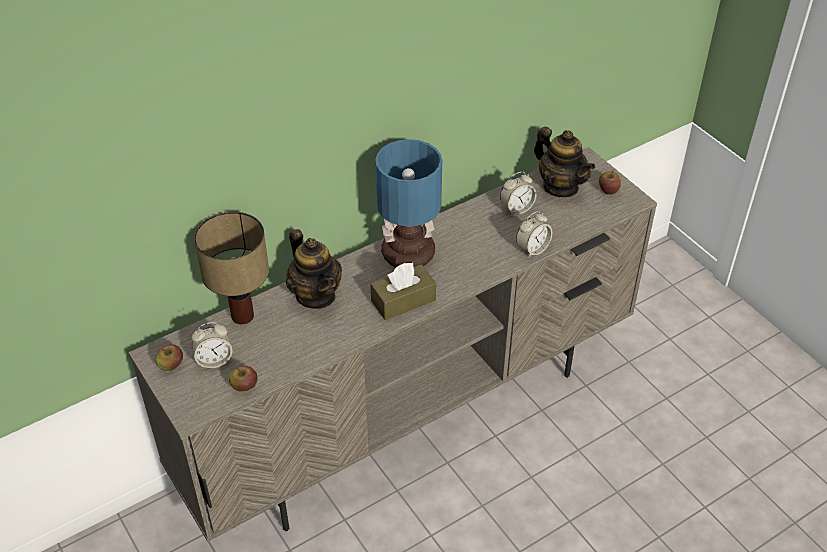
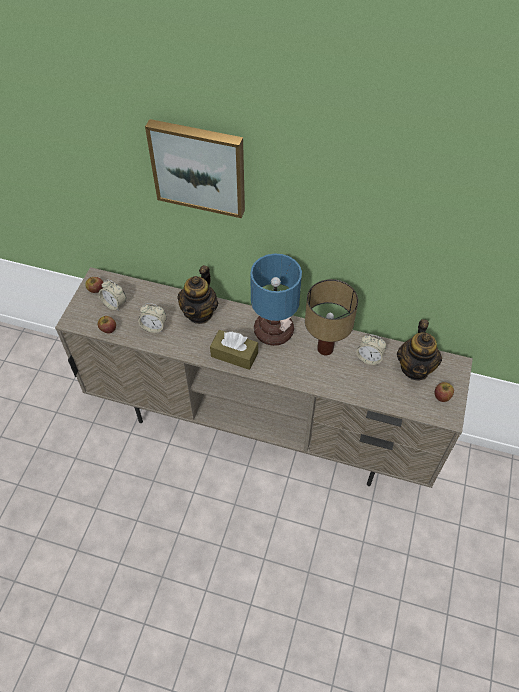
camera: 50 degrees right, 10 degrees up
table lamp [194,212,269,324] -> table lamp moved to [305,279,358,355]
alarm clock [516,211,552,258] -> alarm clock moved to [138,303,167,333]
none -> picture [145,119,245,218]

